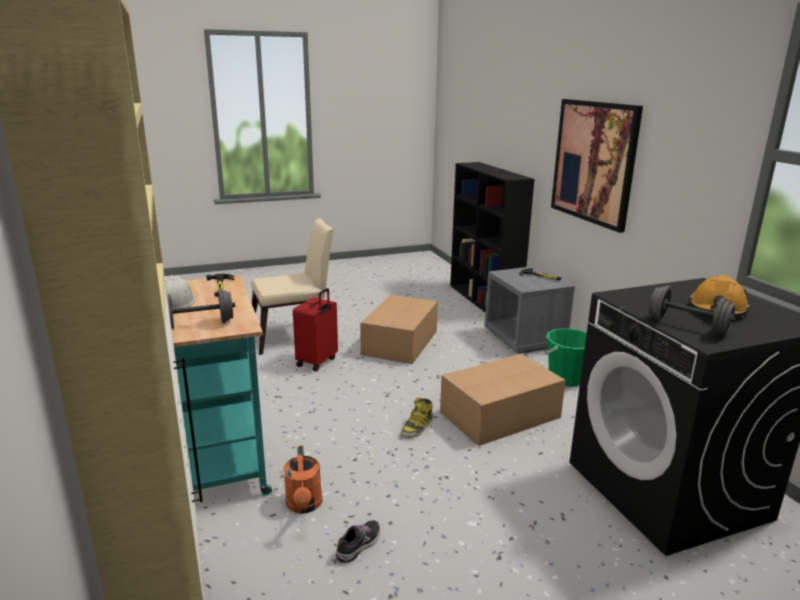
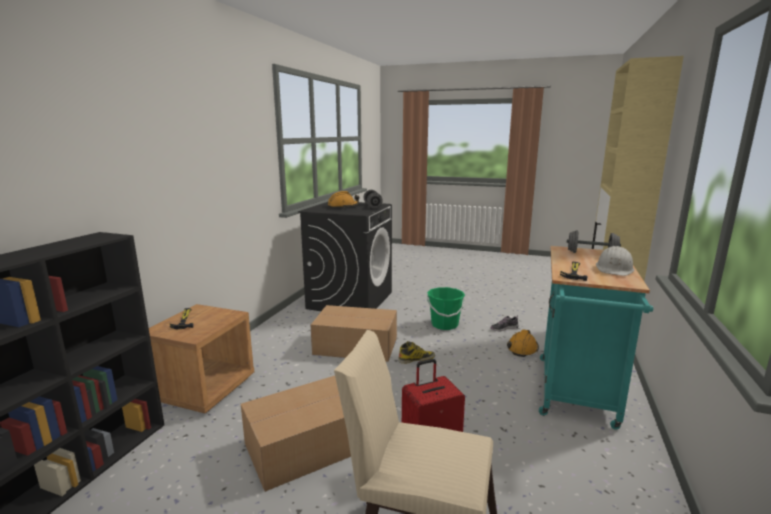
camera: 140 degrees left, 5 degrees down
orange watering can [283,445,323,514] -> orange hard hat [507,330,539,357]
grey nightstand [484,266,575,354] -> brown nightstand [149,304,254,414]
green bucket [545,328,587,387] -> green bucket moved to [427,287,466,330]
picture [551,99,643,233] -> none

